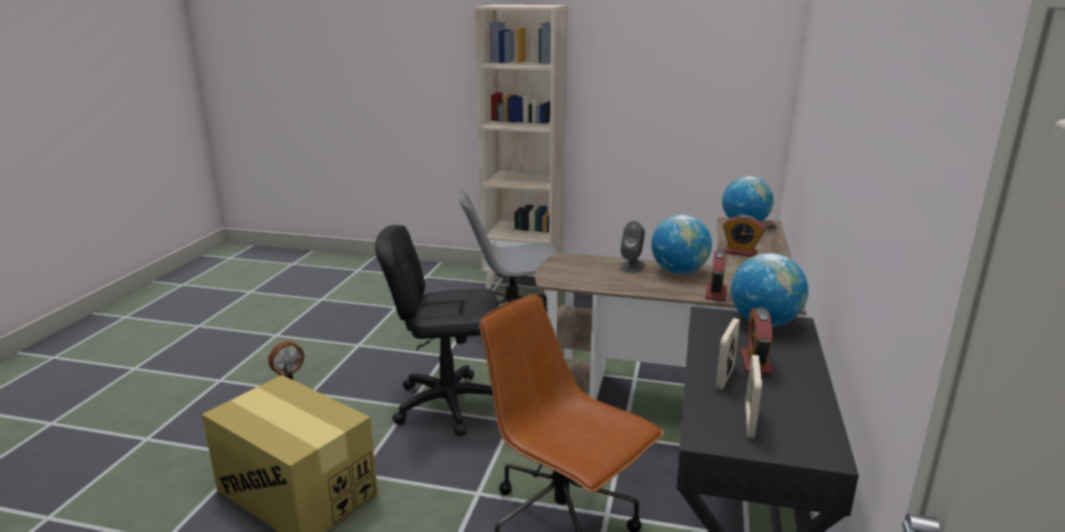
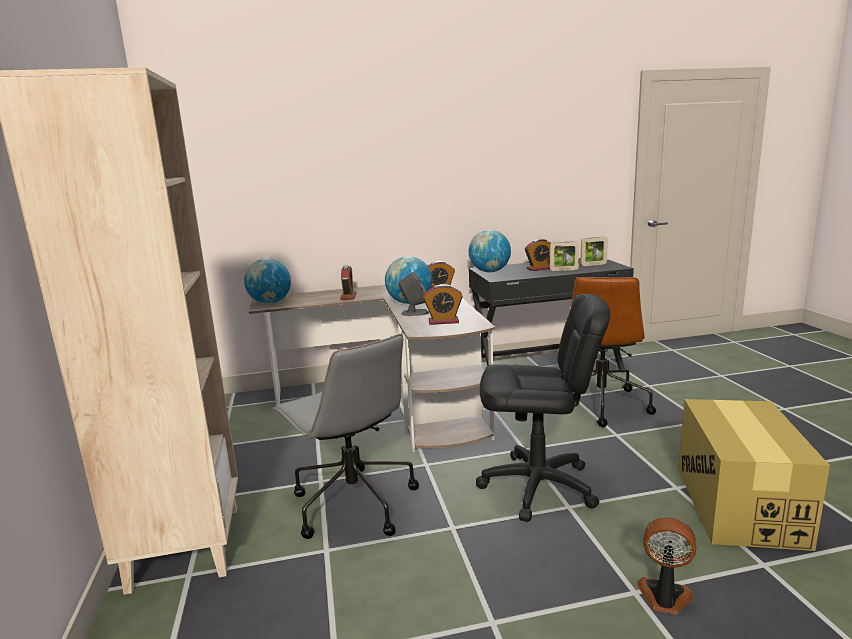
camera: 115 degrees left, 5 degrees down
black office chair [375,225,499,436] -> black office chair turned 60 degrees counterclockwise [476,294,610,522]
none -> alarm clock [423,284,463,325]

